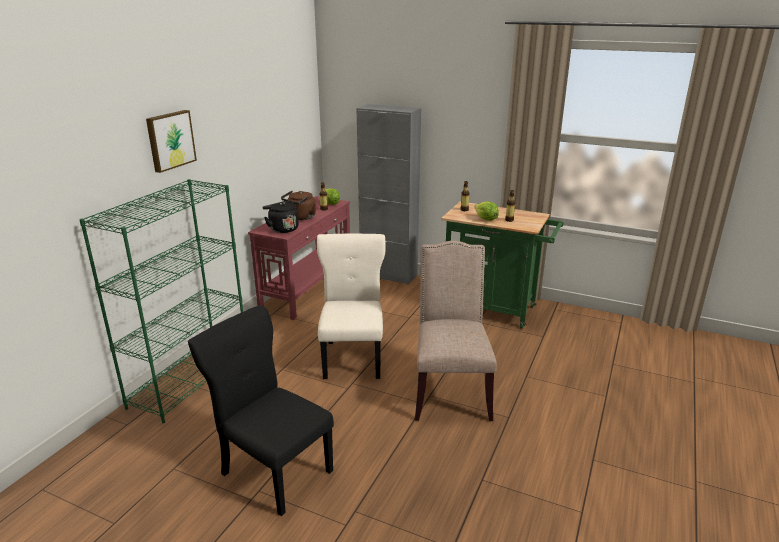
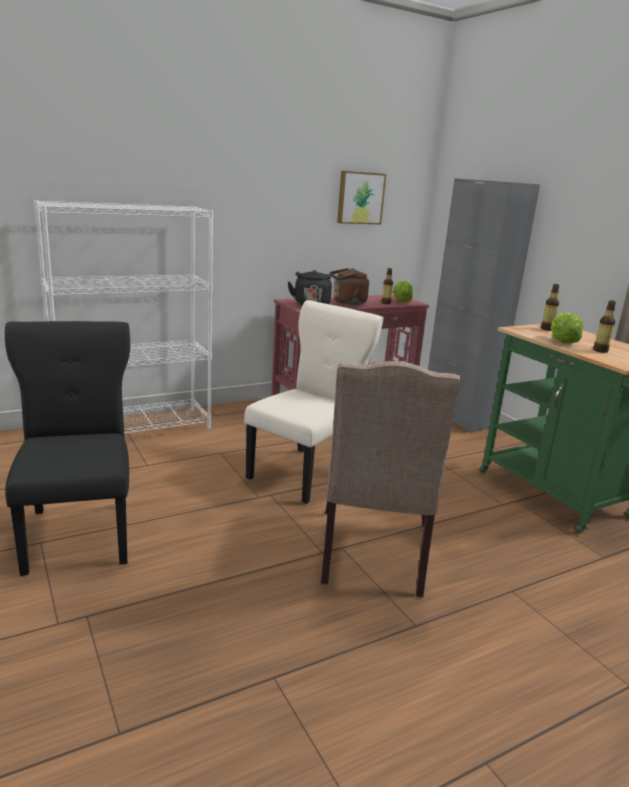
camera: 35 degrees right, 5 degrees down
green bookcase [79,179,243,423] -> white bookcase [34,200,213,434]
picture [146,110,197,173] -> picture moved to [337,171,386,224]
beige chair [415,241,497,421] -> beige chair turned 150 degrees clockwise [321,361,461,598]

